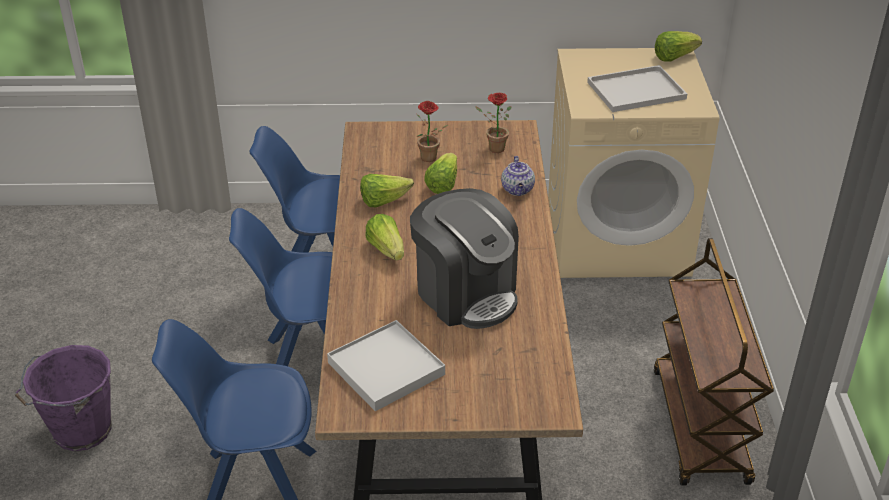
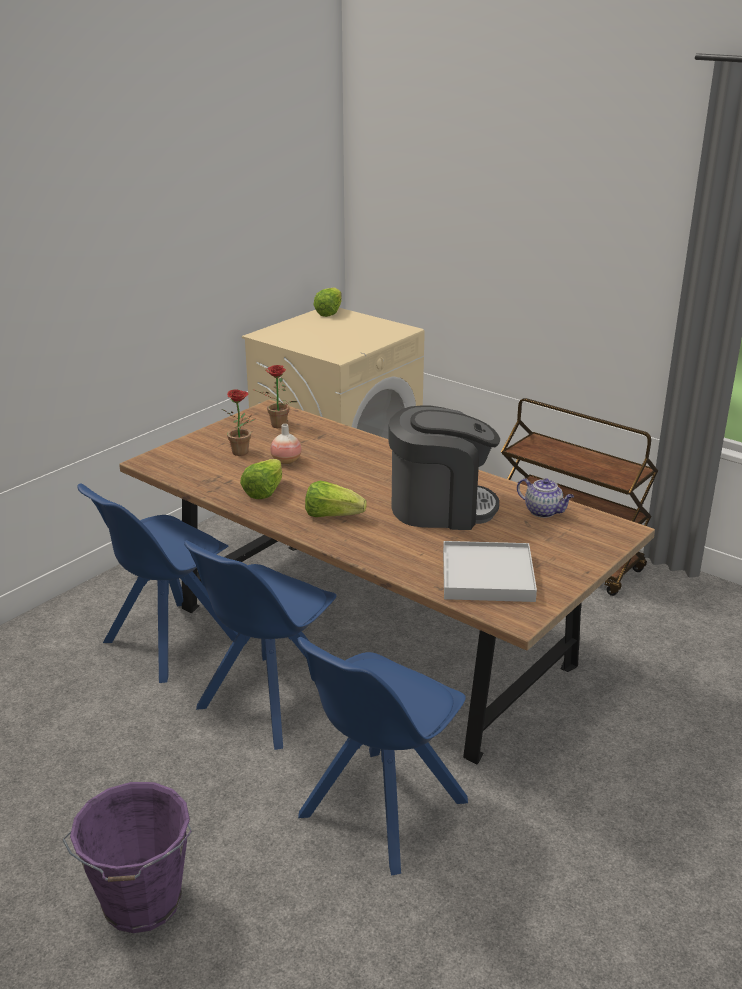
camera: 50 degrees left, 10 degrees down
lettuce [424,153,457,194] -> vase [270,424,301,464]
teapot [501,156,535,196] -> teapot moved to [517,478,574,518]
white tray [587,65,687,112] -> none

